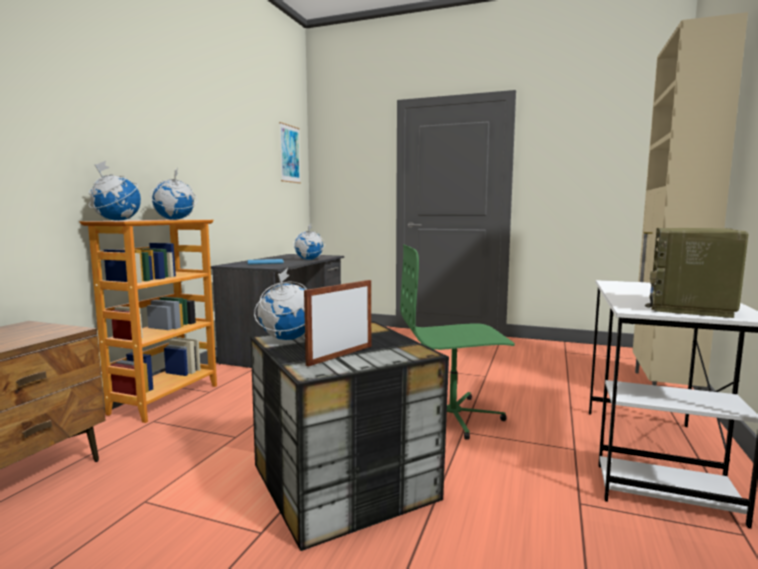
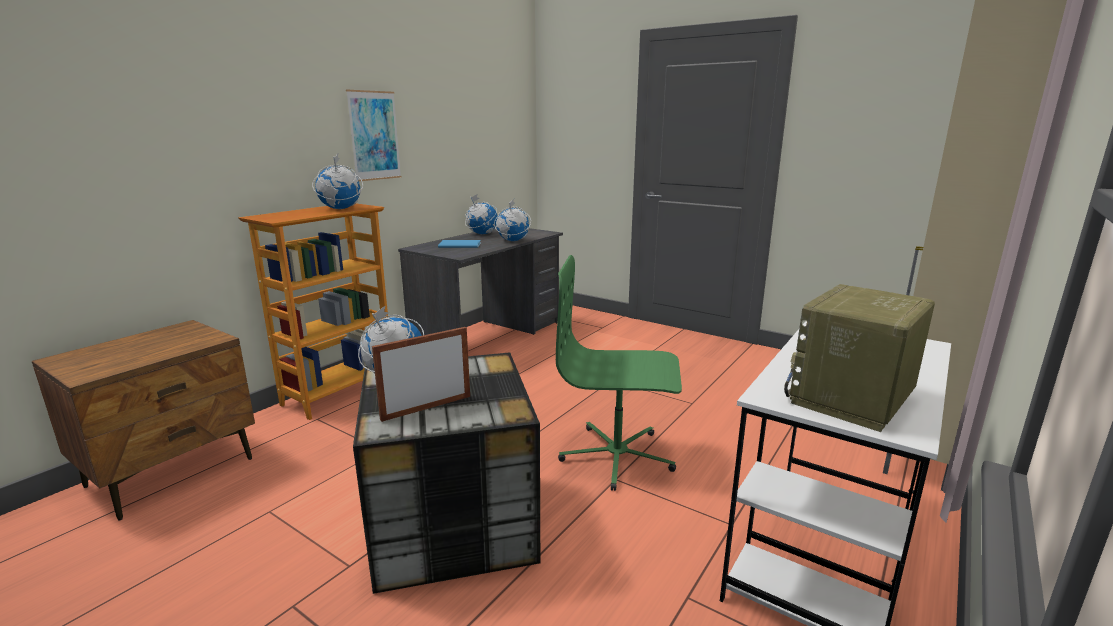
camera: 15 degrees right, 10 degrees up
globe [89,161,141,221] -> globe moved to [465,194,498,234]
picture [279,122,301,183] -> picture moved to [346,90,401,181]

